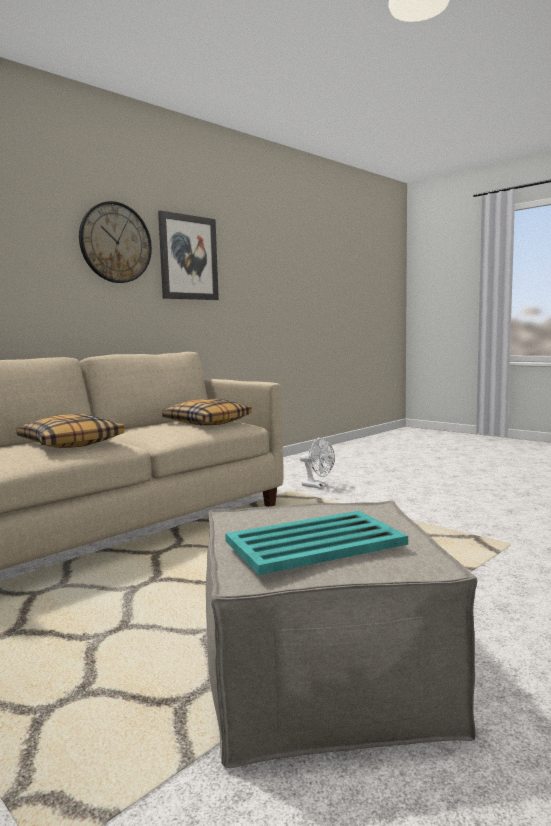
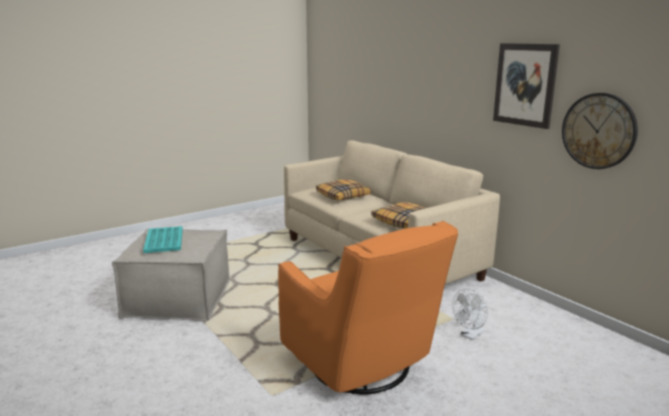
camera: 100 degrees right, 10 degrees up
wall clock [79,201,152,283] -> wall clock moved to [562,93,638,169]
none -> orange armchair [278,221,458,395]

